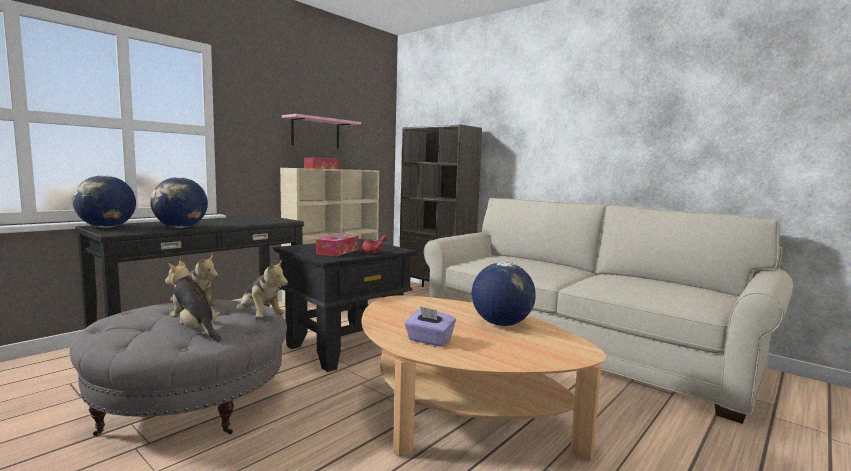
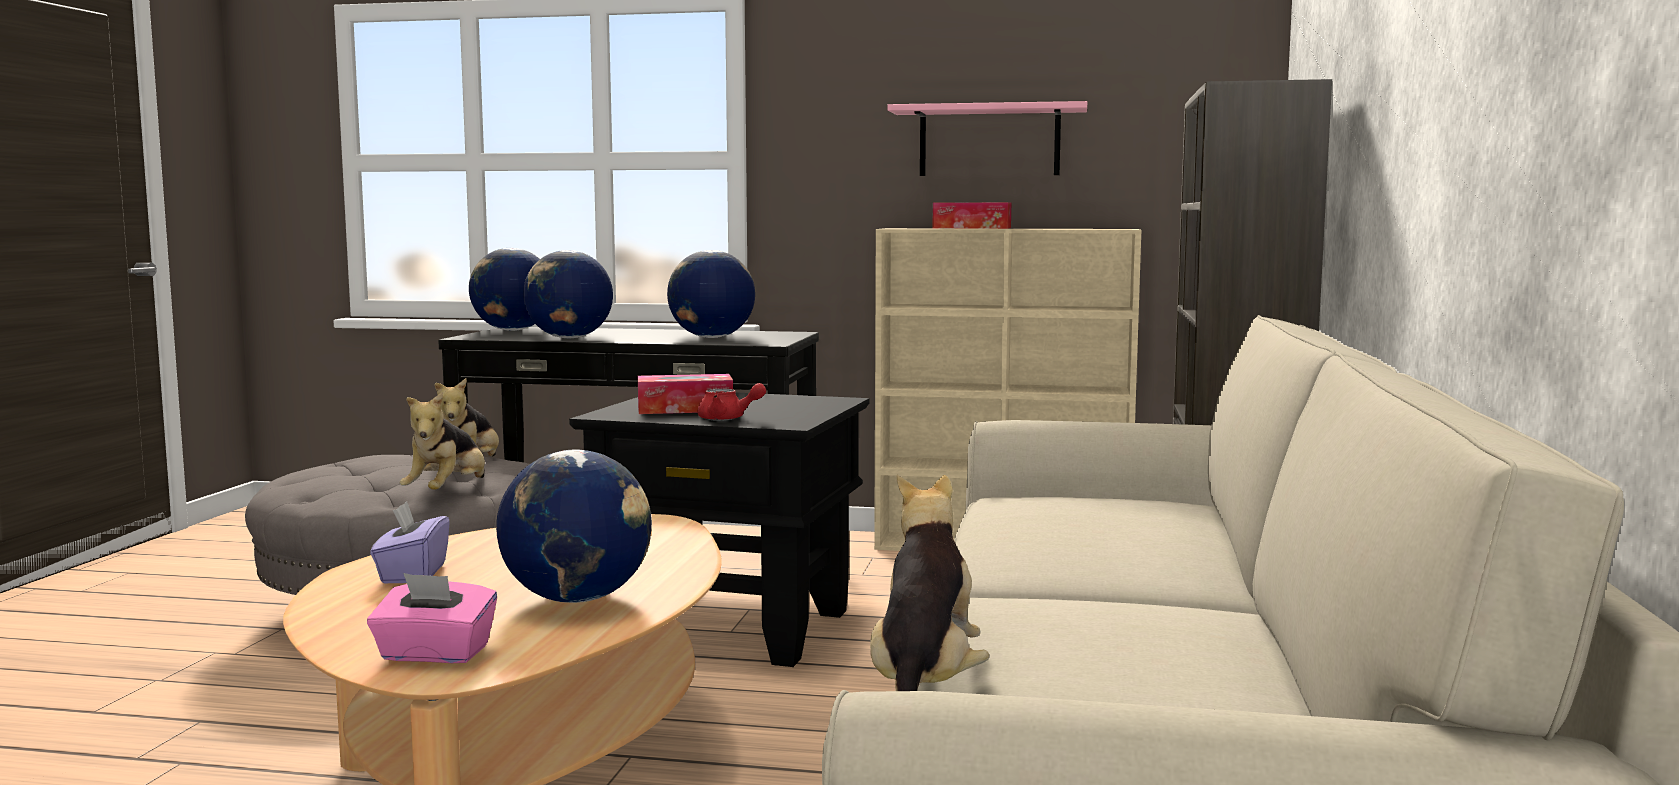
camera: 60 degrees right, 0 degrees up
plush toy [165,261,222,342] -> plush toy moved to [870,475,990,691]
none -> pink tissue box [367,573,497,663]
none -> globe [667,250,755,338]

